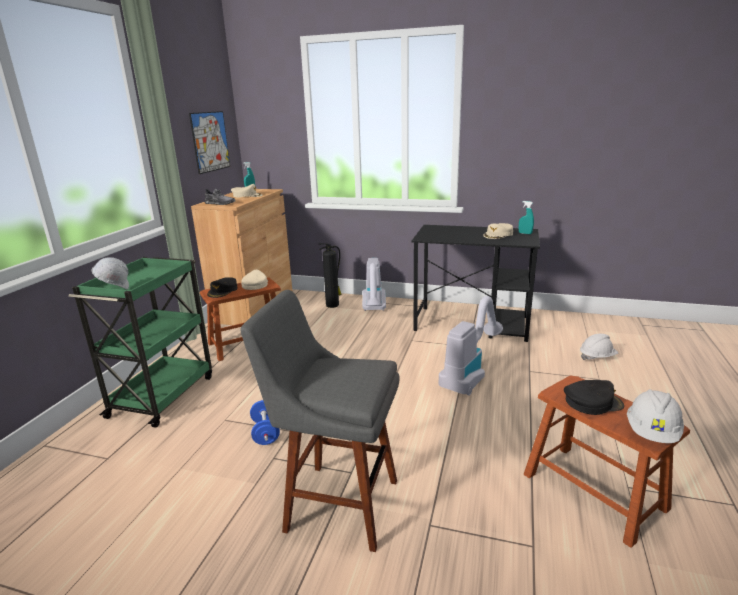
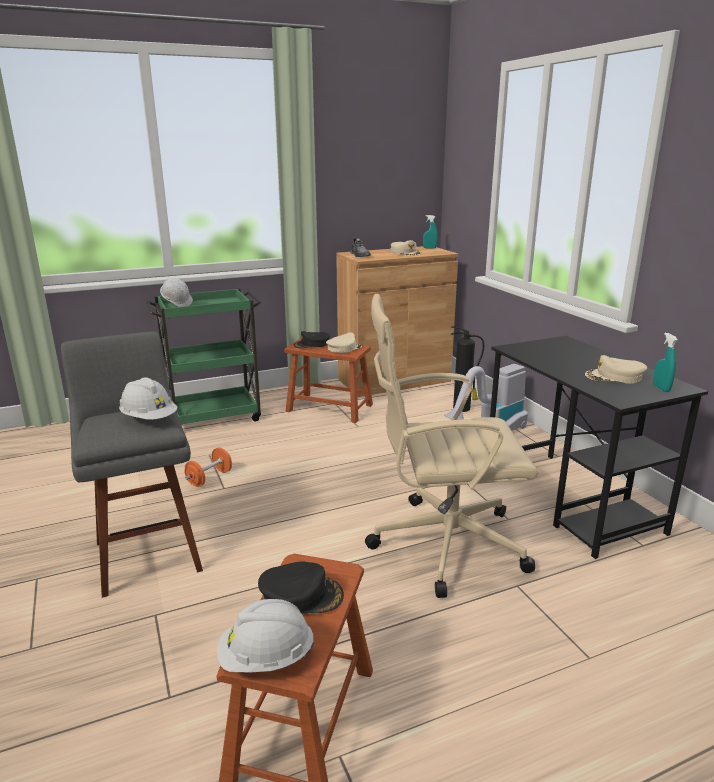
camera: 50 degrees right, 0 degrees up
picture [189,111,230,174] -> none
blue dumbbell [250,400,280,445] -> orange dumbbell [185,447,232,487]
vacuum cleaner [439,296,503,396] -> beige office chair [365,294,538,598]
black cap [564,380,624,415] -> black cap turned 45 degrees counterclockwise [258,562,344,614]
white hard hat [580,334,618,360] -> white hard hat moved to [119,377,178,420]

